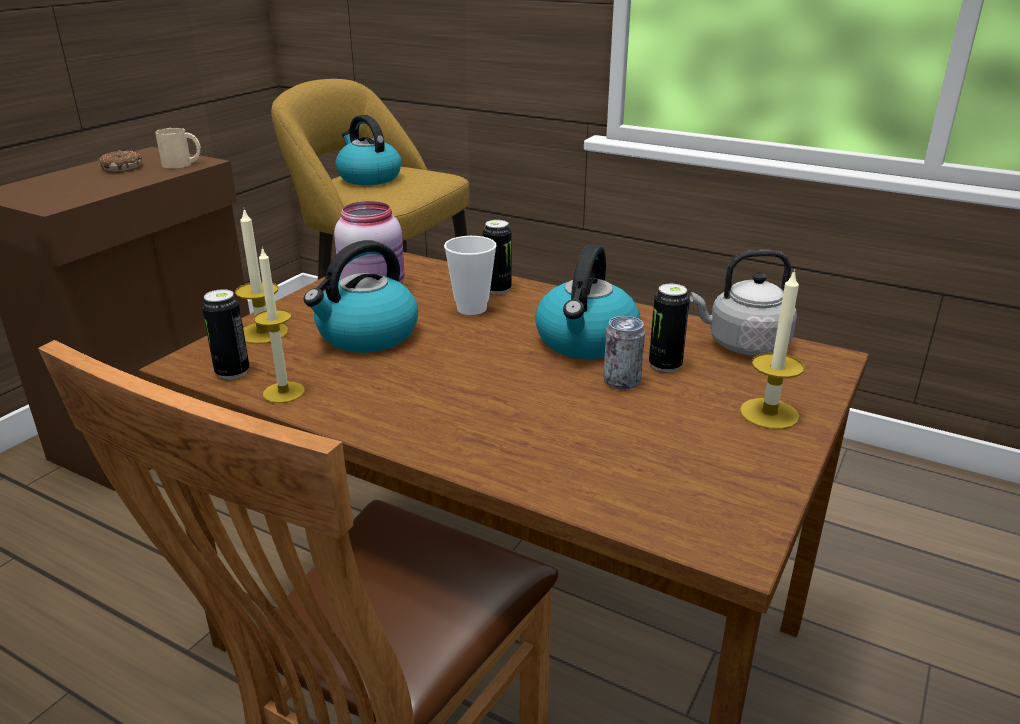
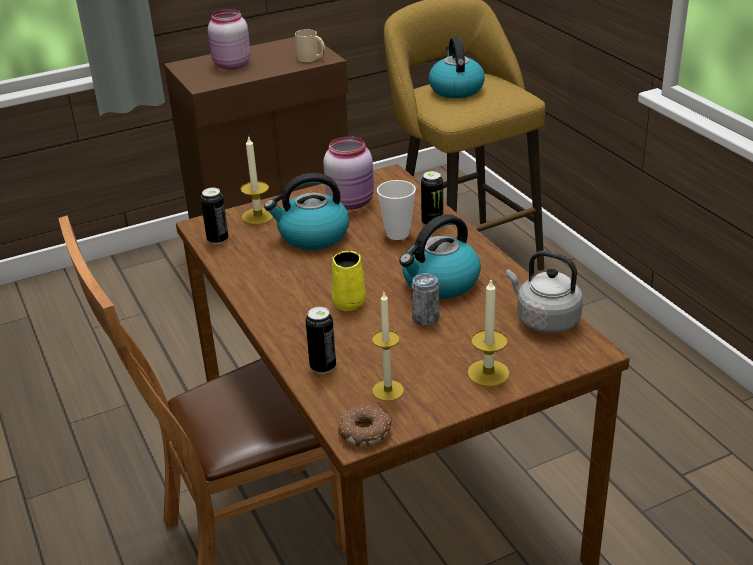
camera: 35 degrees right, 5 degrees up
donut [99,151,142,171] -> donut moved to [338,405,392,447]
candle [254,247,305,403] -> candle moved to [372,293,404,401]
can [649,284,690,372] -> can moved to [305,307,336,374]
none -> pink jar [208,9,251,70]
none -> yellow mug [332,251,366,312]

